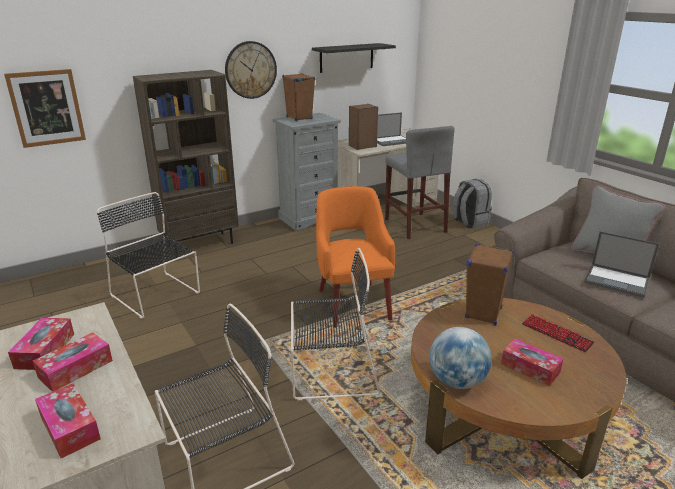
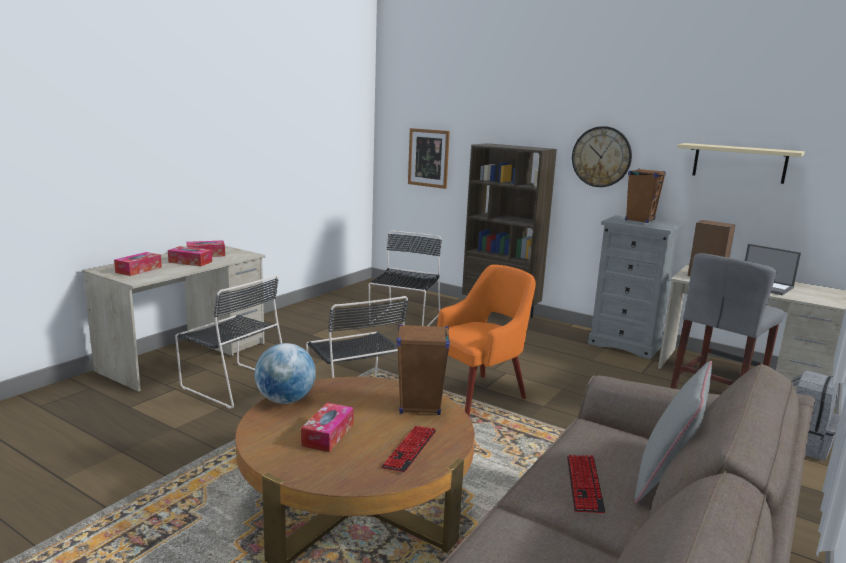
camera: 65 degrees right, 10 degrees down
black shelf [312,43,396,73] -> beige shelf [677,143,805,184]
laptop [584,231,659,298] -> keyboard [567,455,606,513]

